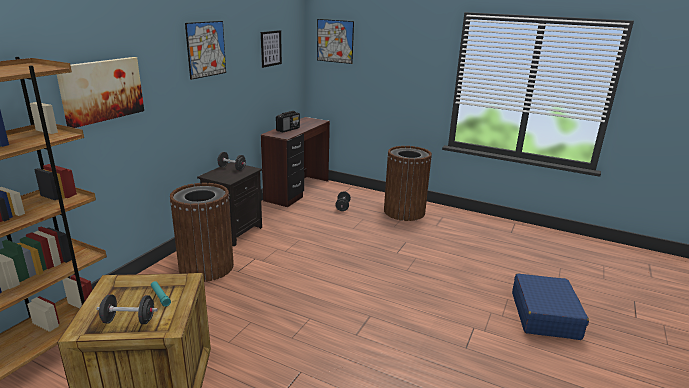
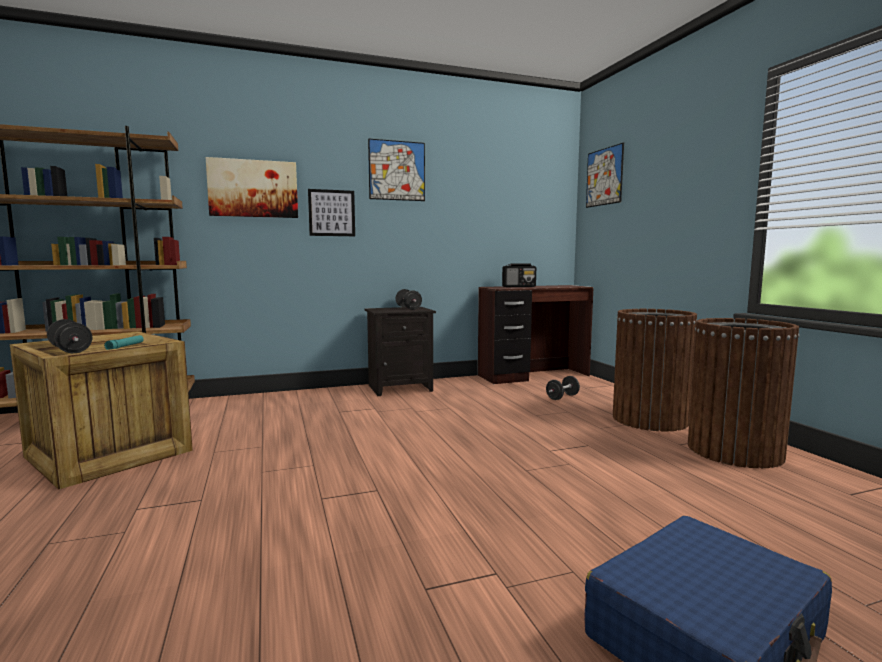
camera: 45 degrees right, 15 degrees down
brown trash can [170,183,234,282] -> brown trash can moved to [688,318,800,468]
picture [261,30,282,68] -> picture moved to [308,189,355,236]

